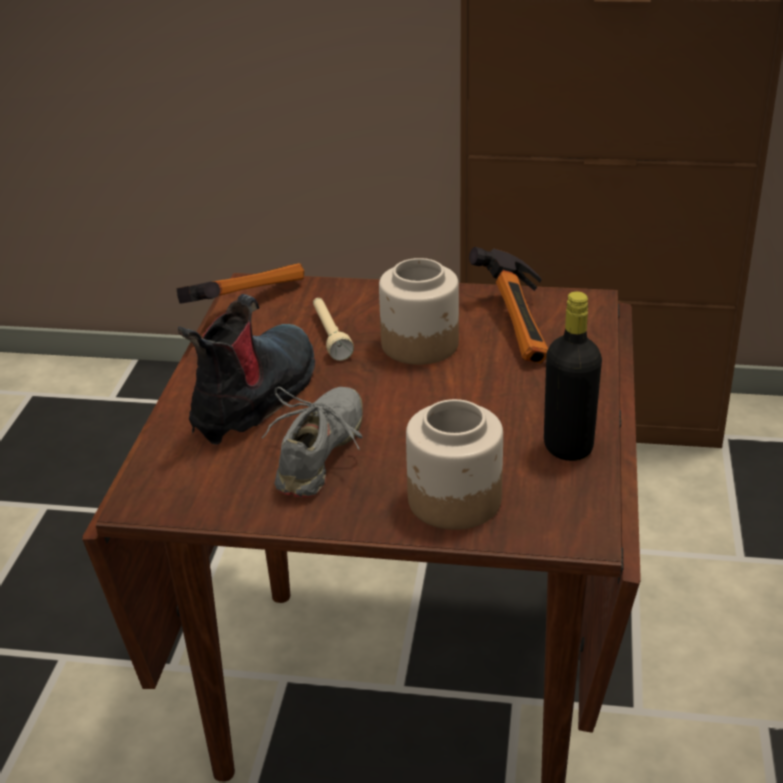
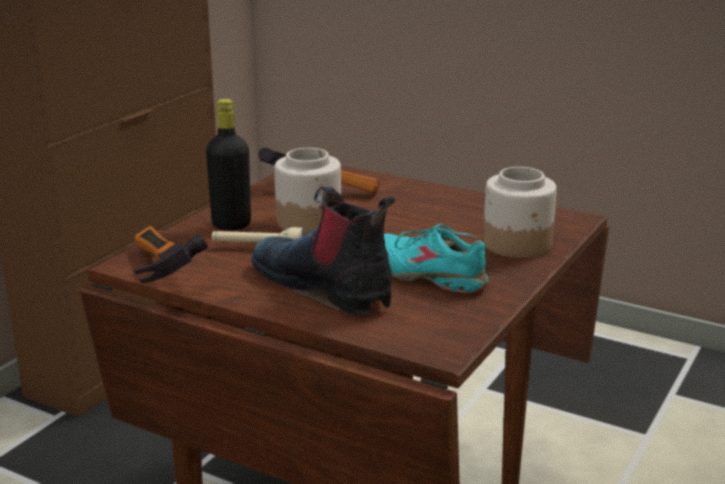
camera: 70 degrees left, 10 degrees down
grey shoe [262,387,363,497] -> turquoise shoe [384,224,489,294]
black bottle [544,291,602,461] -> black bottle moved to [206,99,251,230]

